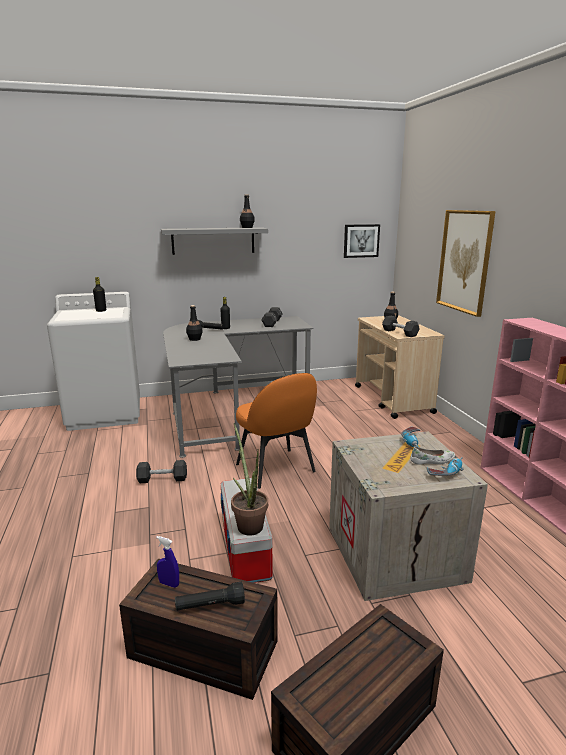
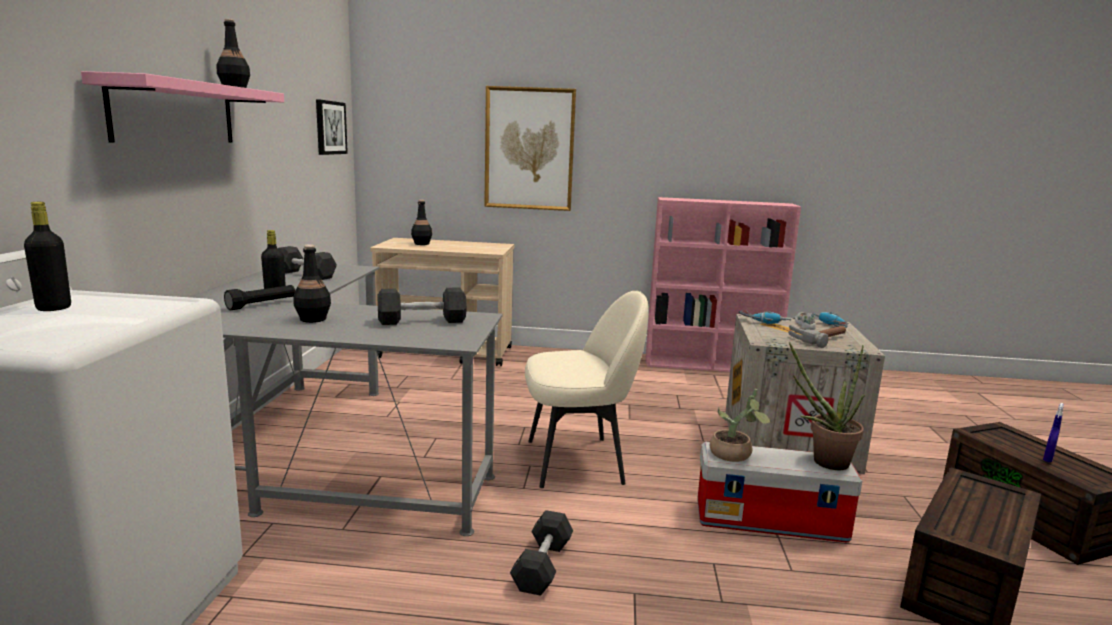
camera: 70 degrees left, 5 degrees down
blue spray bottle [156,536,179,588] -> blue spray bottle moved to [1043,403,1064,462]
grey shelf [161,227,268,255] -> pink shelf [81,71,284,143]
black flashlight [175,581,245,611] -> none
orange chair [236,373,317,489] -> beige chair [525,291,649,488]
black dumbbell [382,316,420,337] -> black dumbbell moved to [378,287,467,325]
none -> potted plant [710,389,772,462]
none -> hammer [788,325,846,348]

